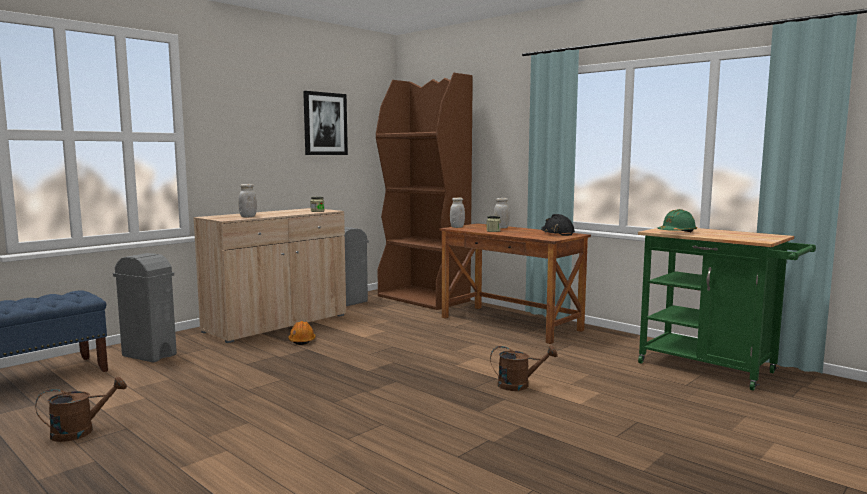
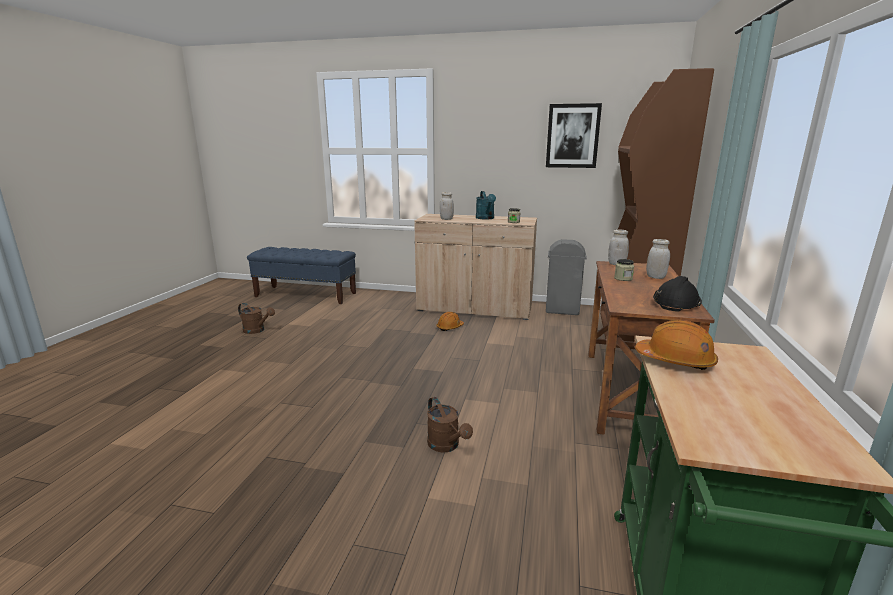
camera: 60 degrees right, 10 degrees up
grey trash can [113,253,177,363] -> none
green hard hat [658,209,697,232] -> orange hard hat [635,320,718,370]
none -> turquoise watering can [476,191,496,219]

